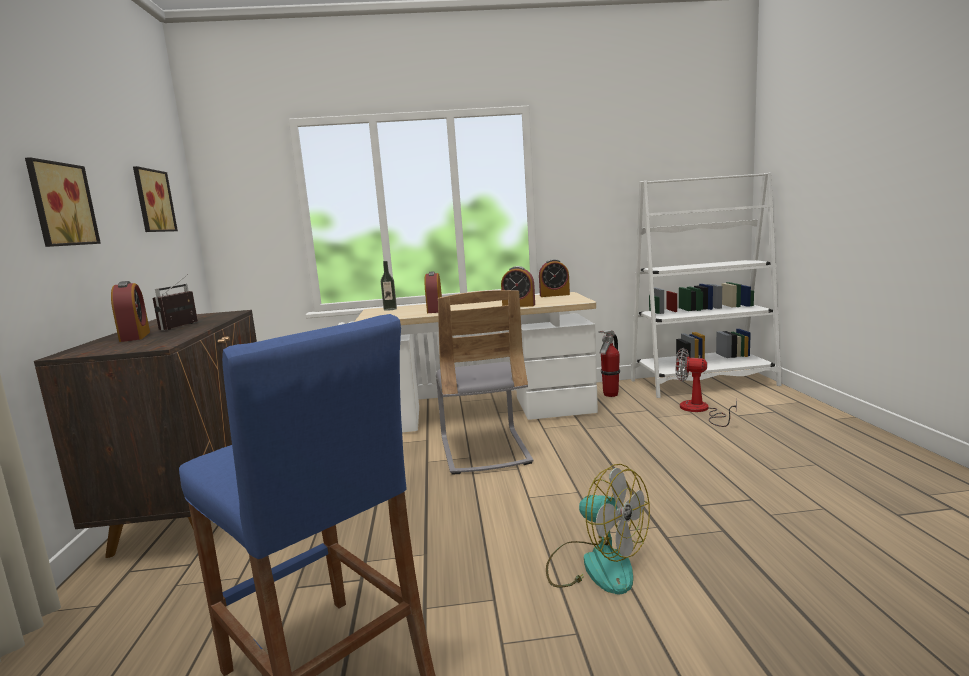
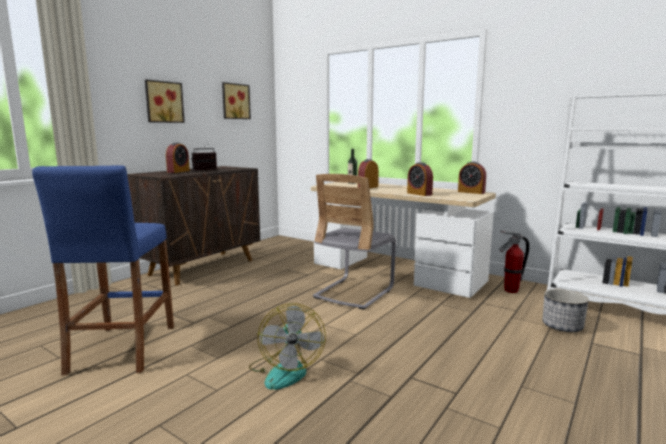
camera: 40 degrees right, 0 degrees up
fan [675,348,737,427] -> planter [542,289,589,332]

